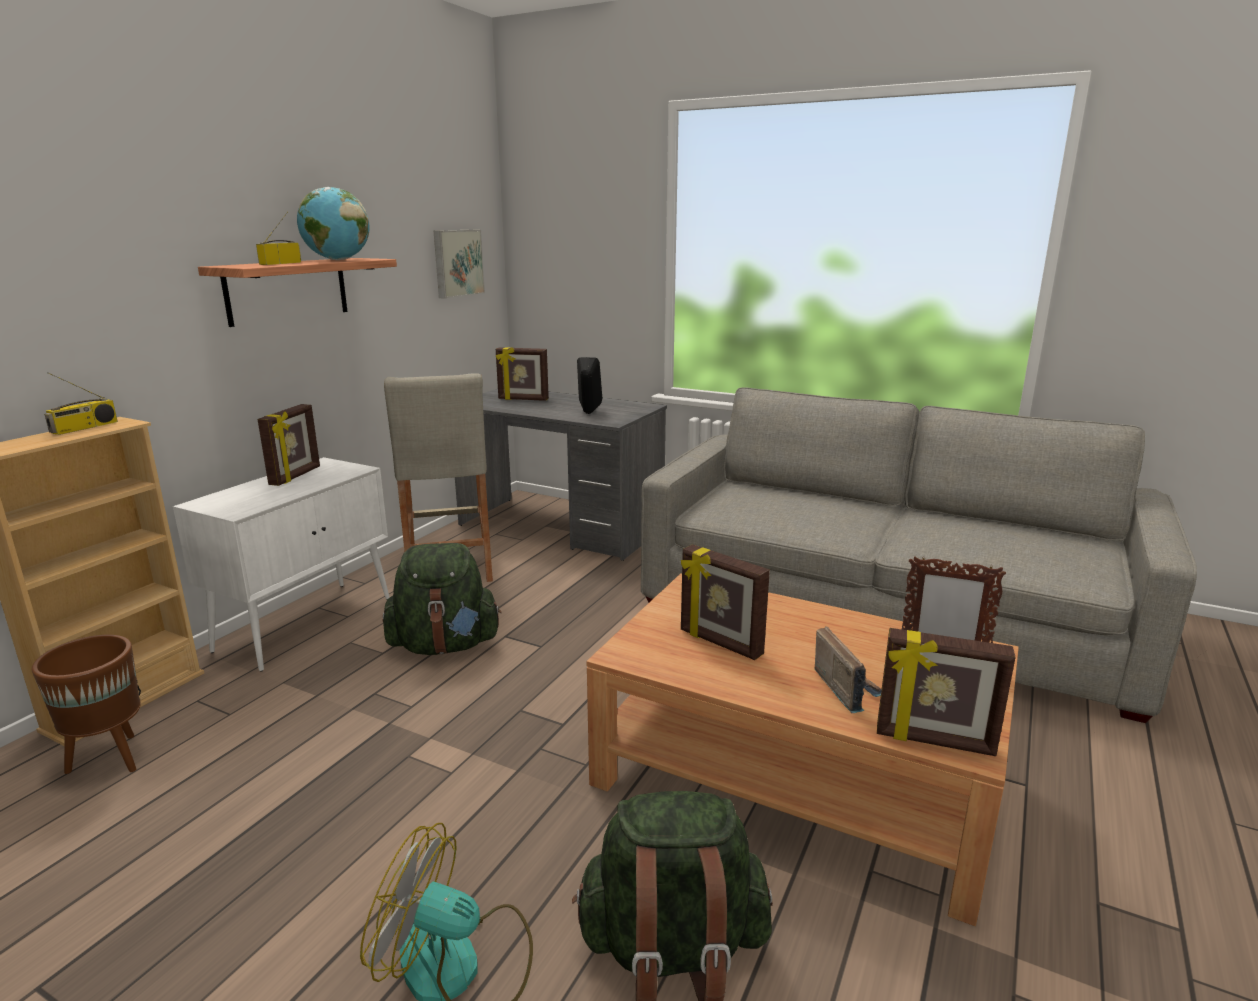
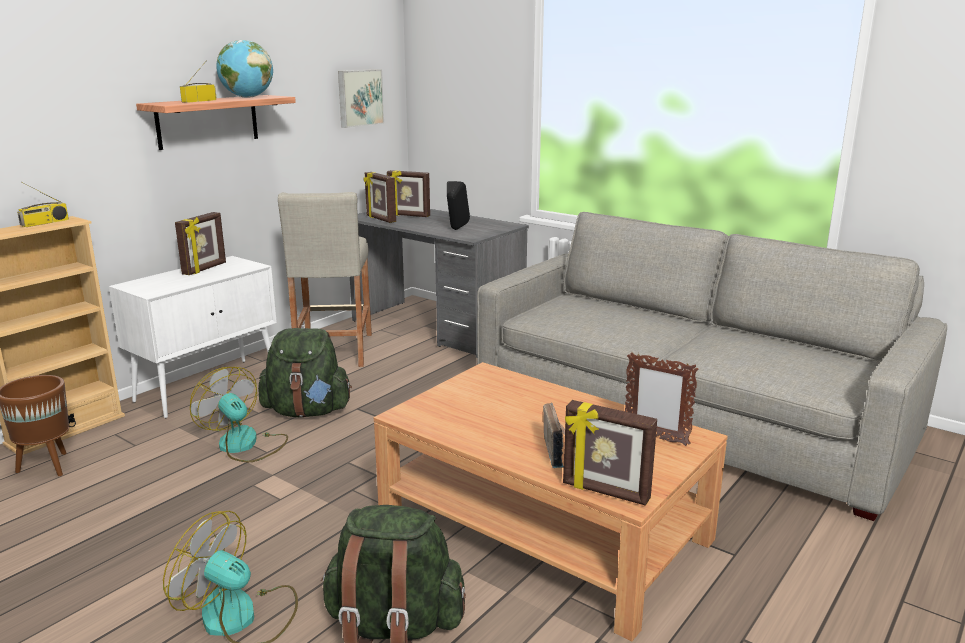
camera: 10 degrees right, 0 degrees up
picture frame [681,544,770,660] -> picture frame moved to [363,172,396,223]
none -> fan [190,367,288,462]

